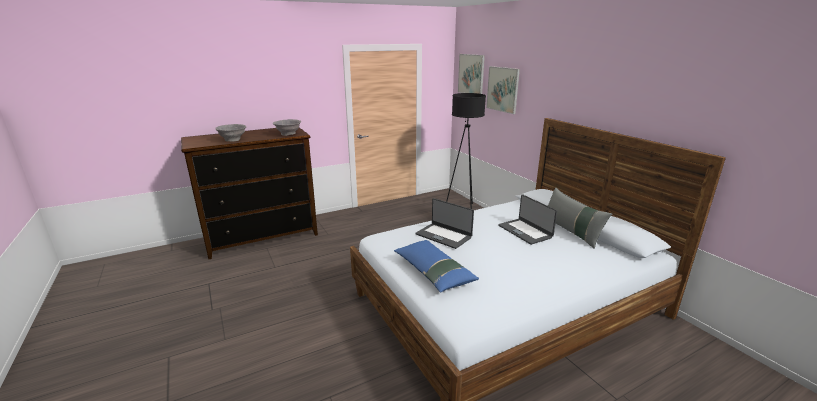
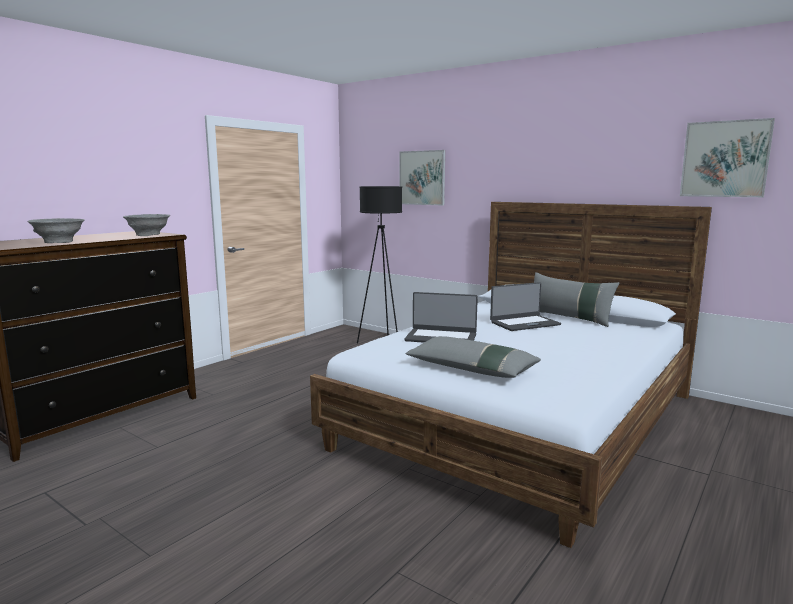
camera: 25 degrees left, 10 degrees down
blue pillow [394,240,479,292] -> grey pillow [406,336,541,378]
picture [458,54,485,94] -> picture moved to [680,118,775,197]
laptop [498,194,557,245] -> laptop turned 60 degrees counterclockwise [490,282,561,331]

